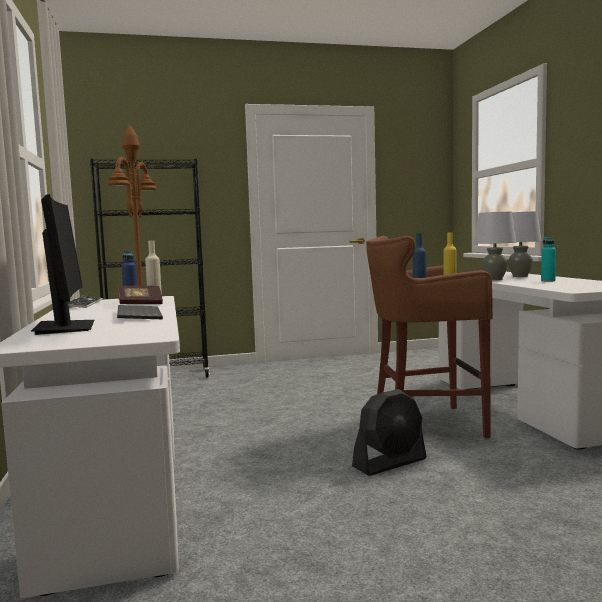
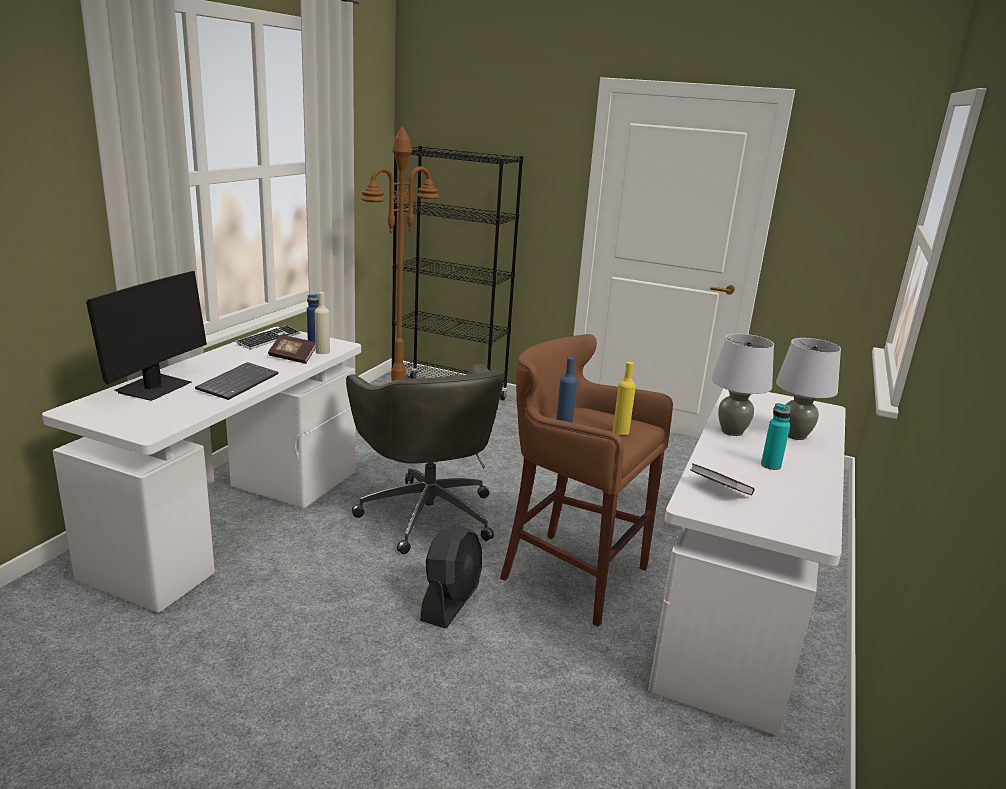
camera: 35 degrees right, 15 degrees up
black fan [352,389,427,476] -> black fan turned 75 degrees counterclockwise [420,526,482,629]
none -> grey office chair [346,364,505,554]
none -> book [690,464,754,495]

